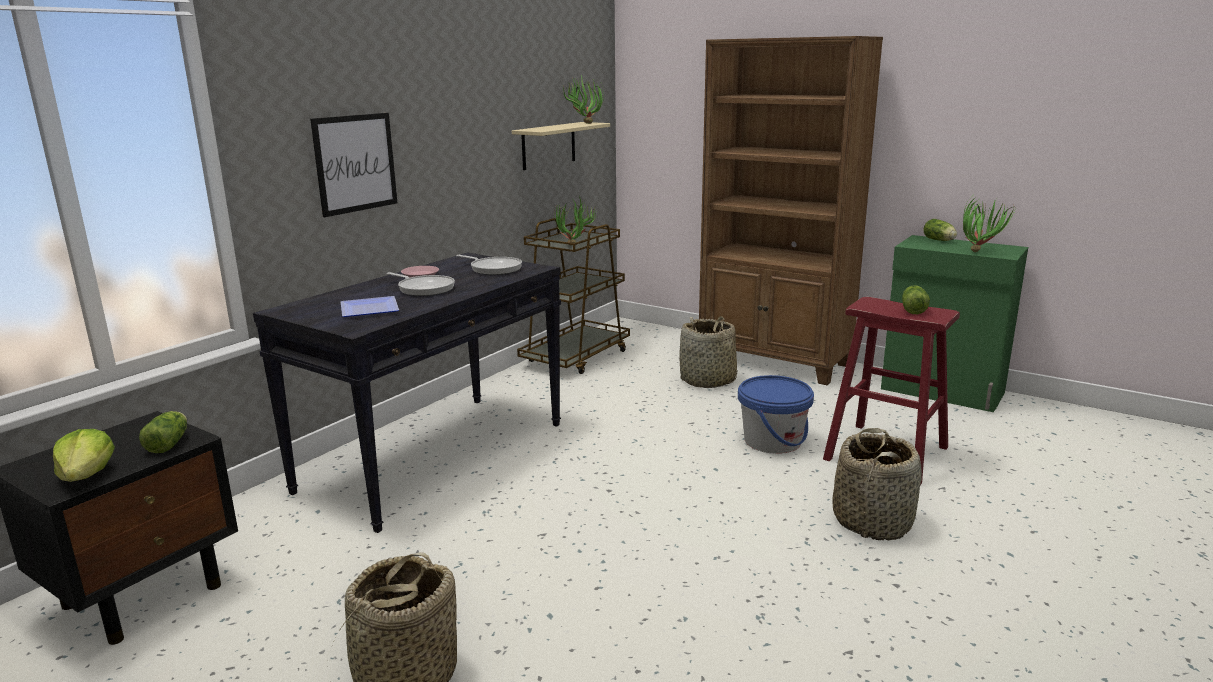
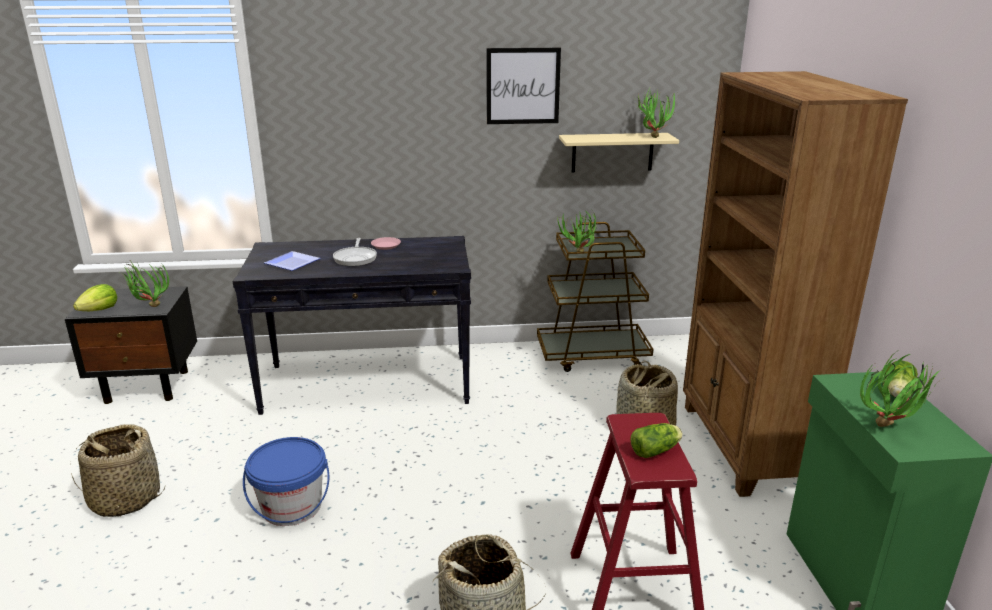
camera: 50 degrees right, 5 degrees up
lettuce [139,411,187,453] -> potted plant [120,262,169,307]
picture [310,113,397,217] -> picture moved to [486,48,561,124]
frying pan [456,255,522,275] -> none
blue bucket [738,375,814,454] -> blue bucket moved to [243,437,329,526]

